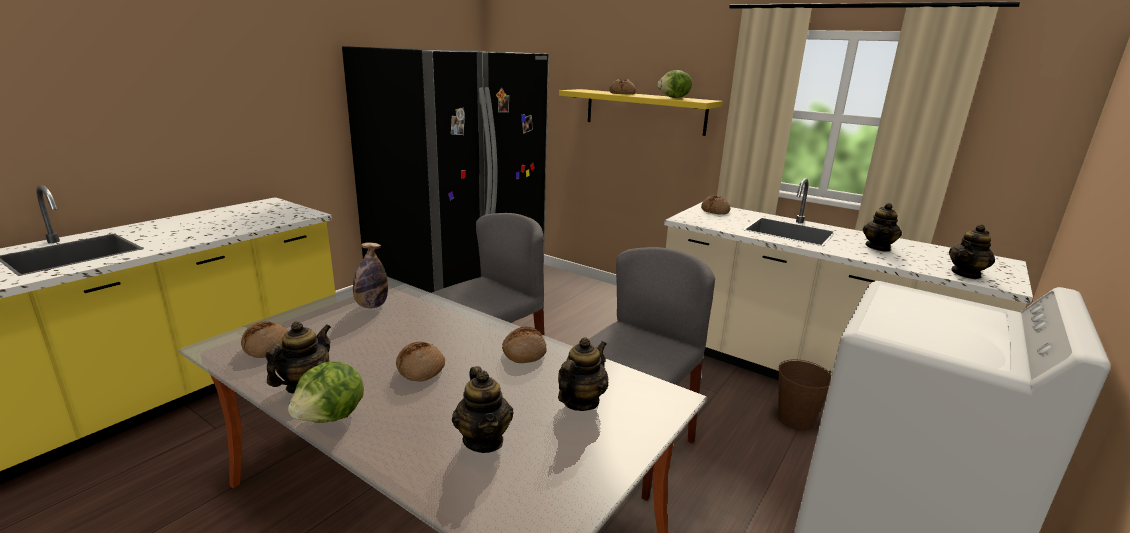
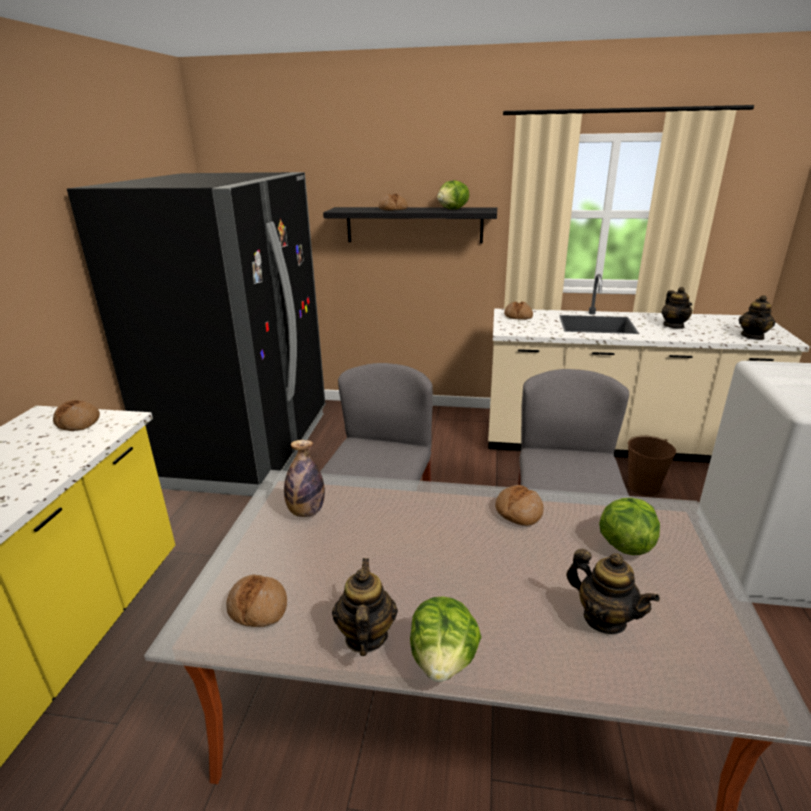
camera: 25 degrees left, 5 degrees up
bread [396,342,445,382] -> bread moved to [53,400,100,431]
teapot [558,337,608,411] -> lettuce [599,498,660,555]
yellow shelf [559,89,723,136] -> black shelf [323,207,497,244]

